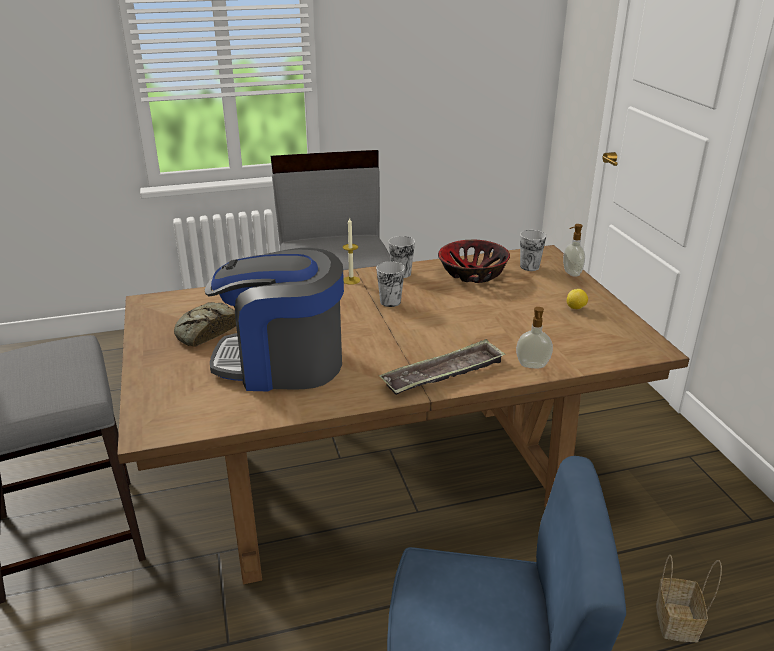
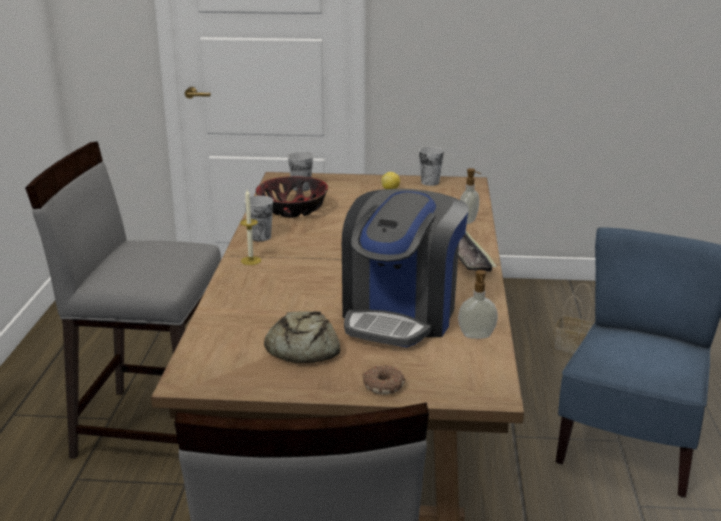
camera: 70 degrees left, 5 degrees down
cup [376,261,405,307] -> cup moved to [419,147,444,186]
soap dispenser [563,224,585,277] -> soap dispenser moved to [458,270,498,339]
none -> donut [362,365,405,395]

